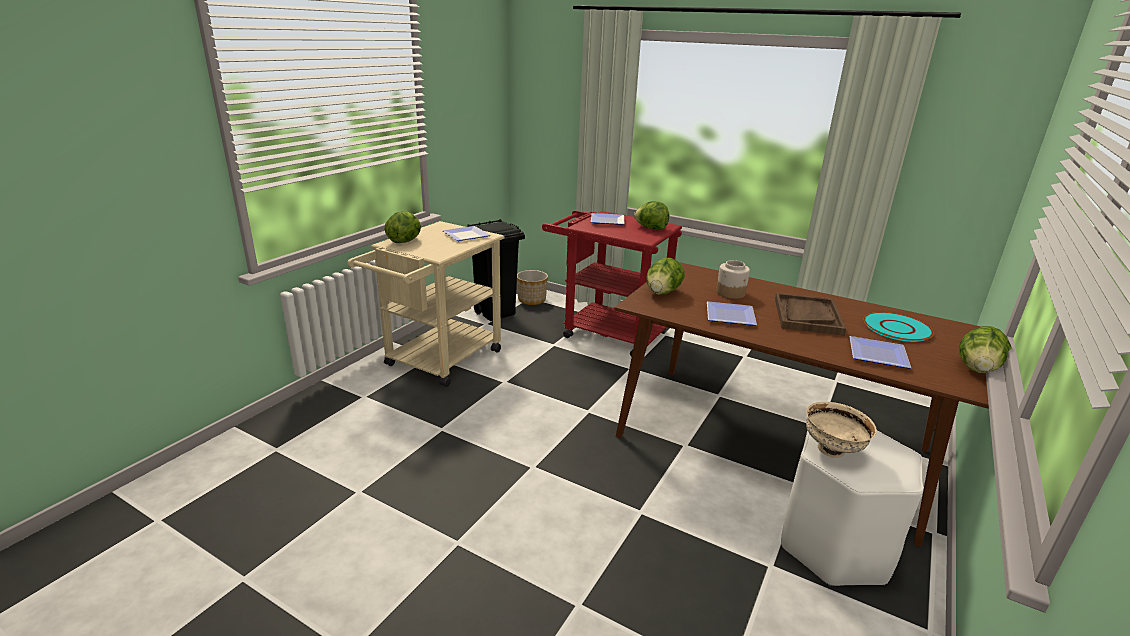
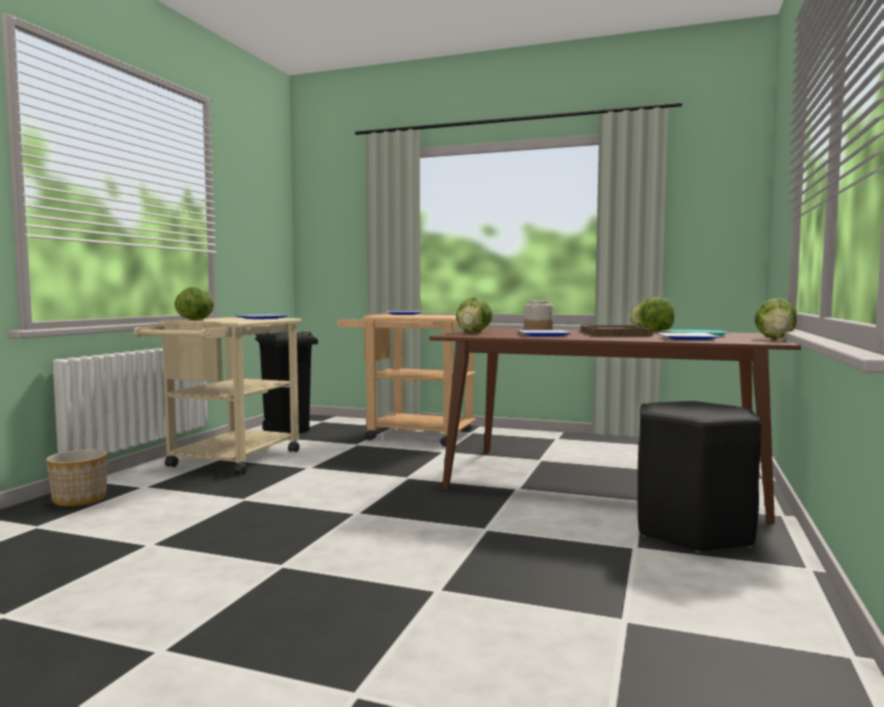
camera: 10 degrees left, 20 degrees down
planter [517,270,548,305] -> planter moved to [46,449,108,507]
red cart [542,210,682,357] -> beige cart [337,314,476,446]
lettuce [634,201,669,229] -> lettuce moved to [629,297,674,331]
white stool [781,430,923,586] -> black stool [638,401,762,553]
beige bowl [806,402,877,458] -> none

